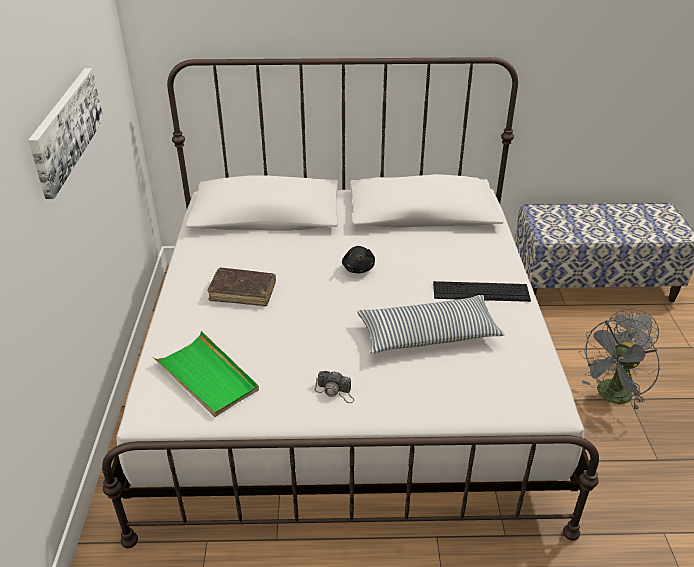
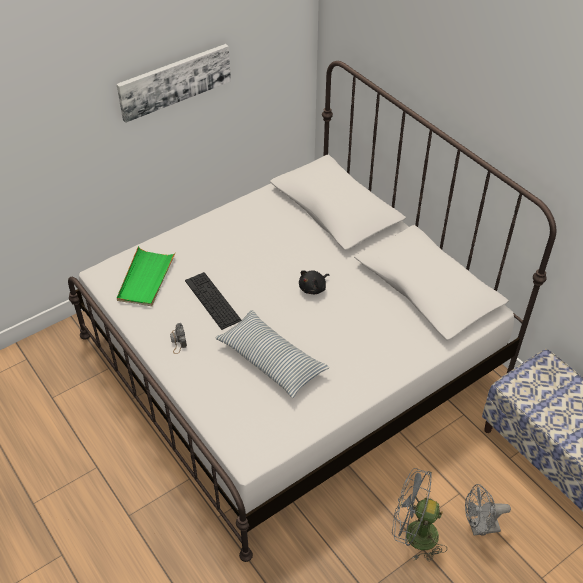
camera: 55 degrees right, 10 degrees up
brown book [207,268,276,306] -> none
keyboard [433,281,531,302] -> keyboard moved to [185,272,242,330]

